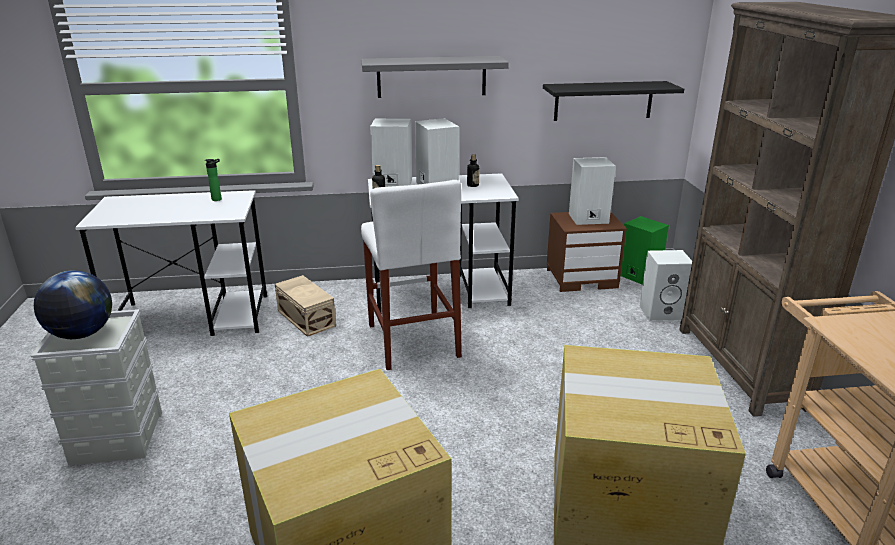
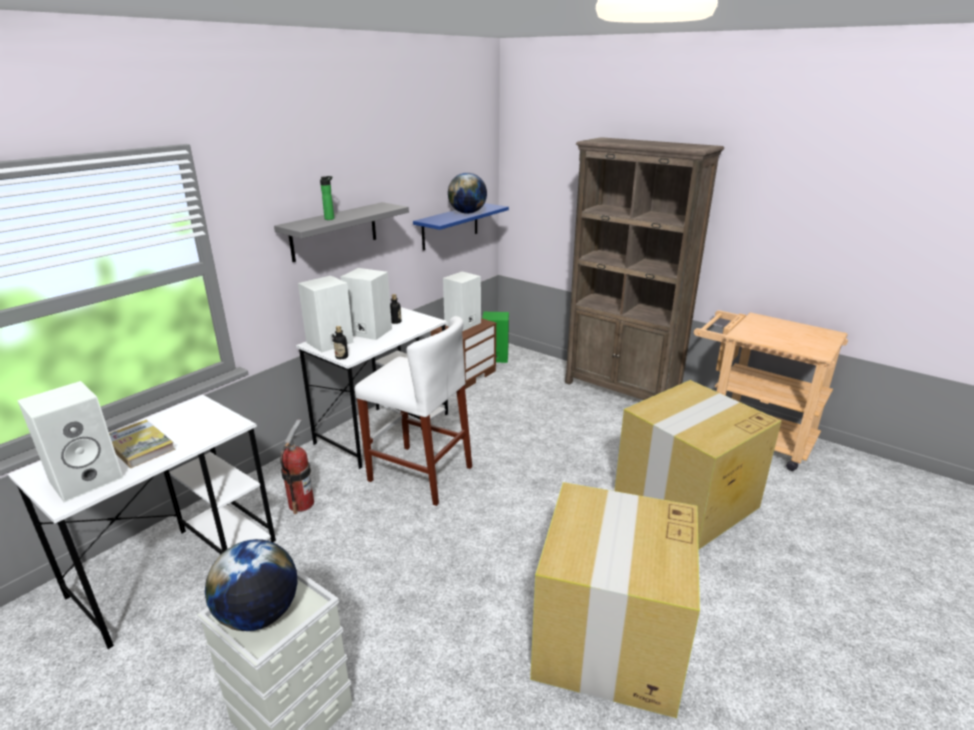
camera: 45 degrees left, 0 degrees up
bottle [205,159,222,201] -> bottle moved to [320,176,334,220]
beige storage box [275,275,336,337] -> fire extinguisher [280,419,314,514]
black shelf [543,81,684,121] -> blue shelf [413,203,509,251]
white speaker [640,250,692,321] -> white speaker moved to [17,381,123,502]
none -> book [109,420,175,468]
none -> globe [448,173,487,214]

